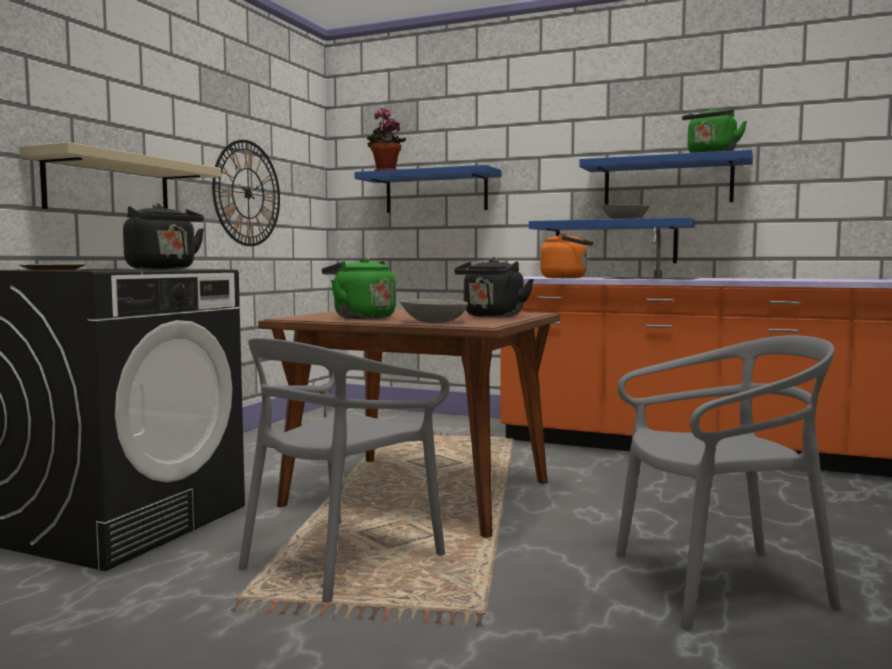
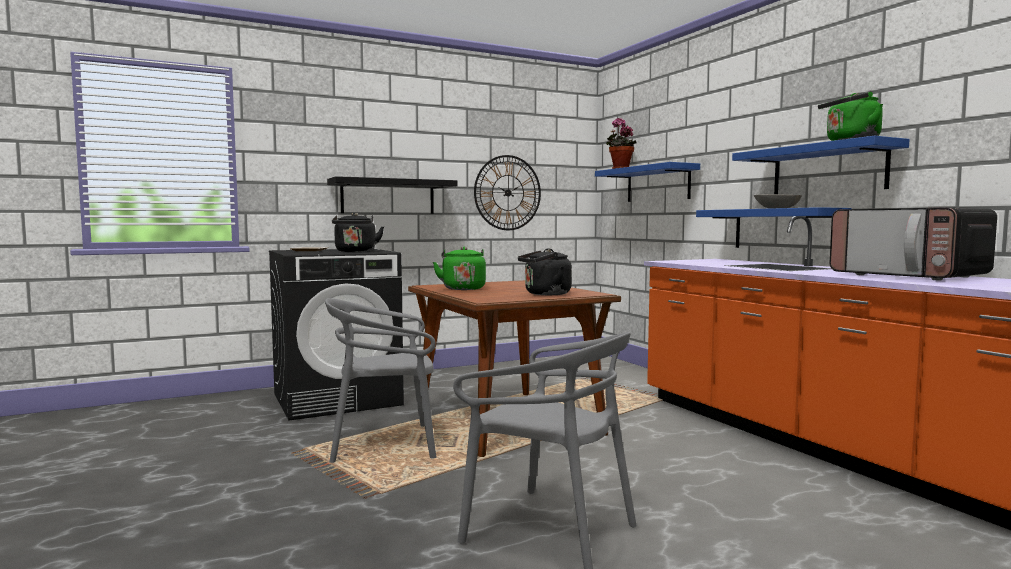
camera: 40 degrees right, 0 degrees up
beige shelf [19,142,221,209] -> black shelf [327,176,458,214]
grey bowl [400,299,468,323] -> none
orange kettle [540,232,594,278] -> none
none -> microwave [830,208,997,280]

